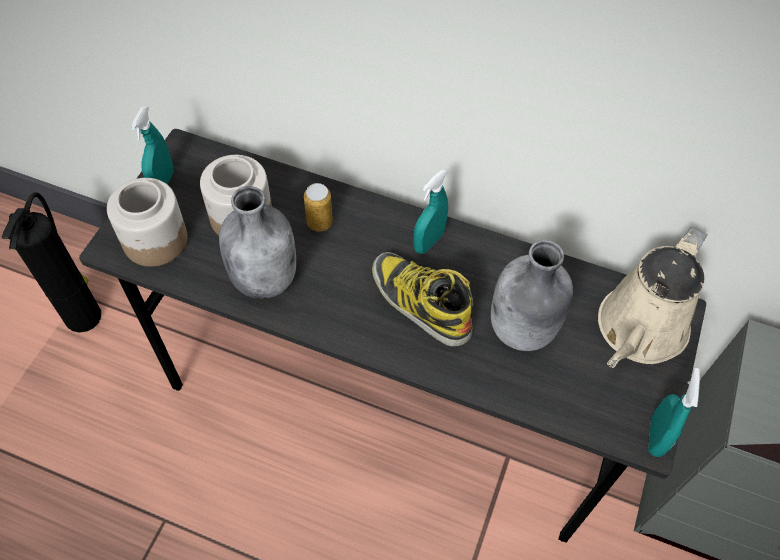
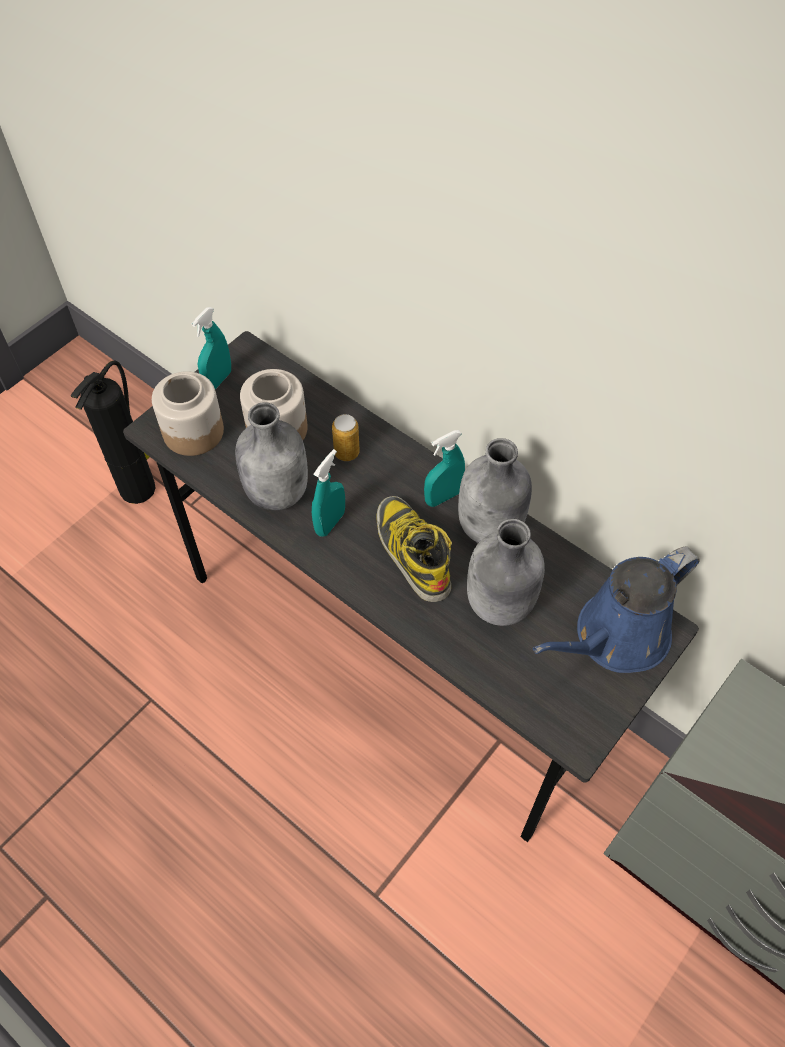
camera: 20 degrees right, 0 degrees up
beige watering can [598,227,707,368] -> blue watering can [533,547,700,673]
turquoise spray bottle [648,368,700,457] -> turquoise spray bottle moved to [312,449,345,537]
none -> grey bottle [458,438,532,543]

